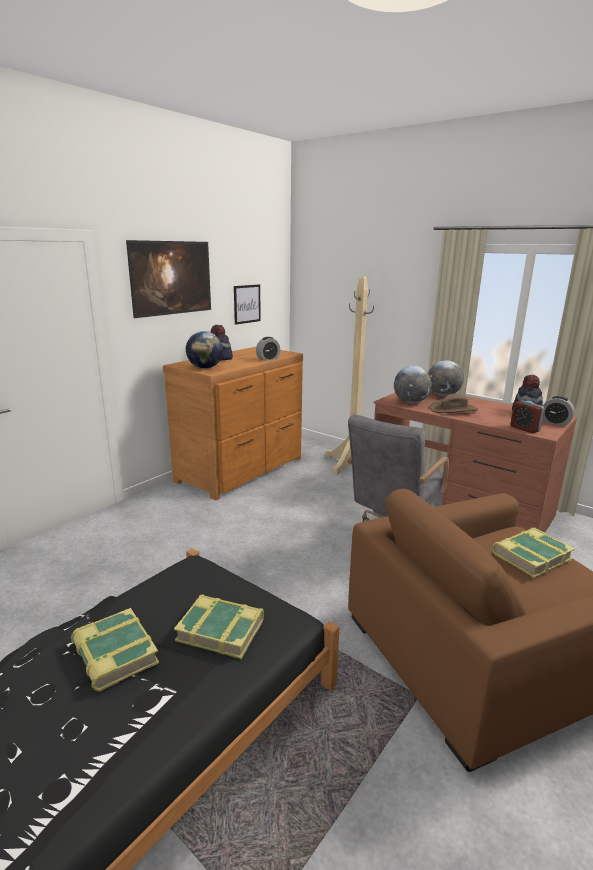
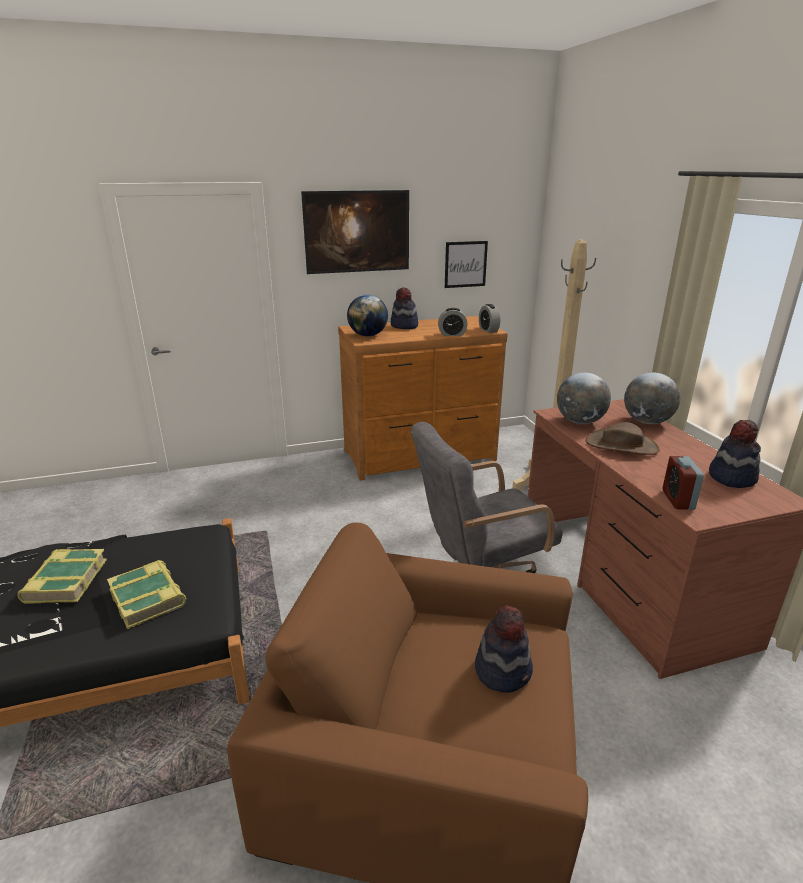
camera: 35 degrees right, 5 degrees up
book [492,528,575,578] -> hat [475,605,533,693]
alarm clock [543,396,575,426] -> alarm clock moved to [479,304,500,333]

